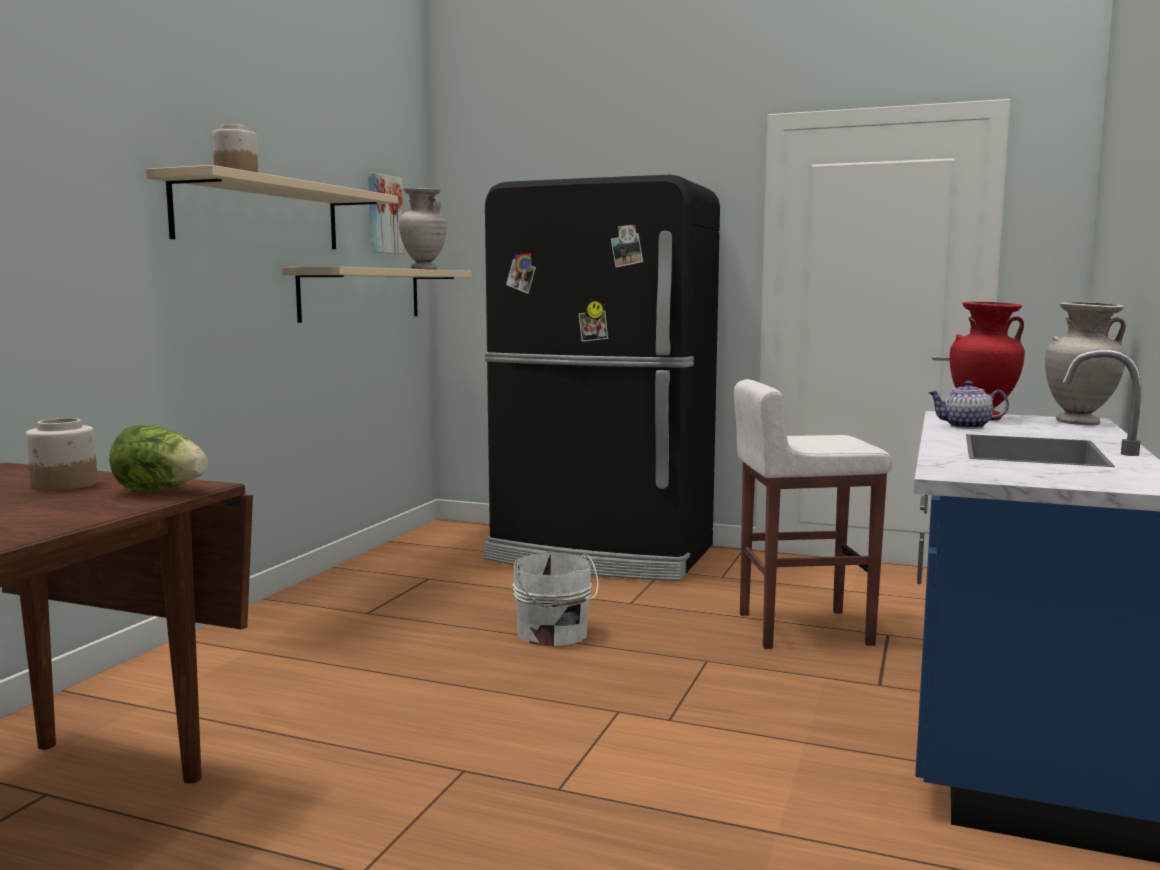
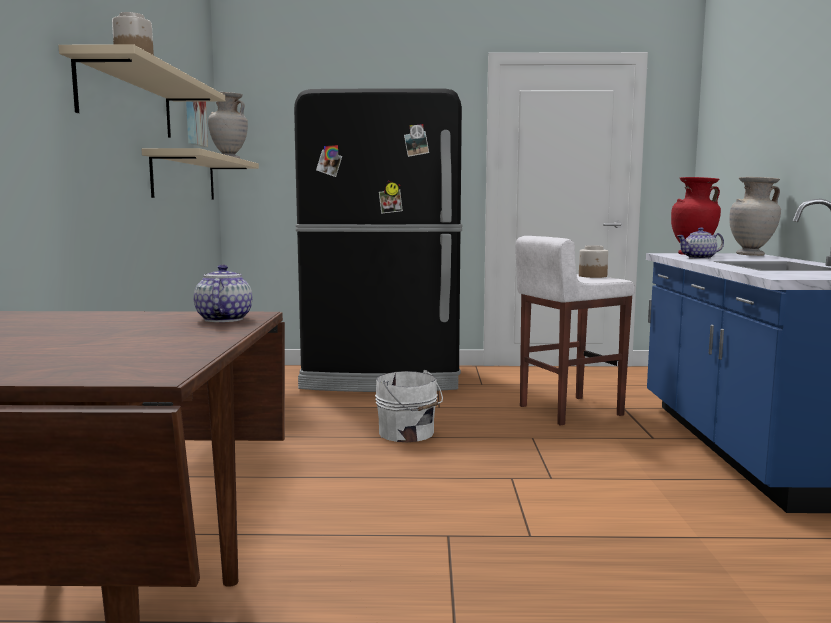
camera: 20 degrees left, 0 degrees up
jar [26,418,98,491] -> jar moved to [579,245,608,278]
lettuce [109,425,208,491] -> teapot [193,264,252,322]

